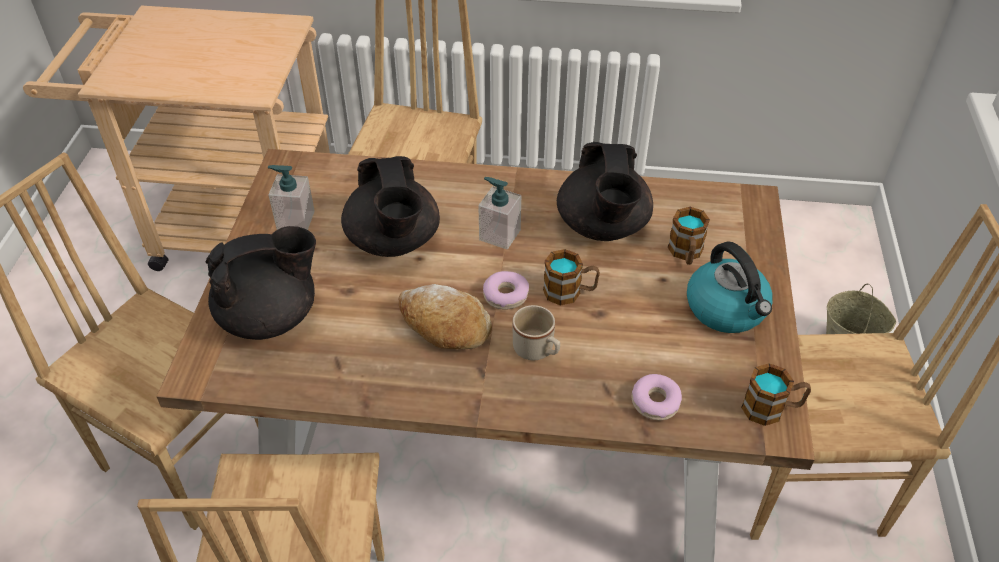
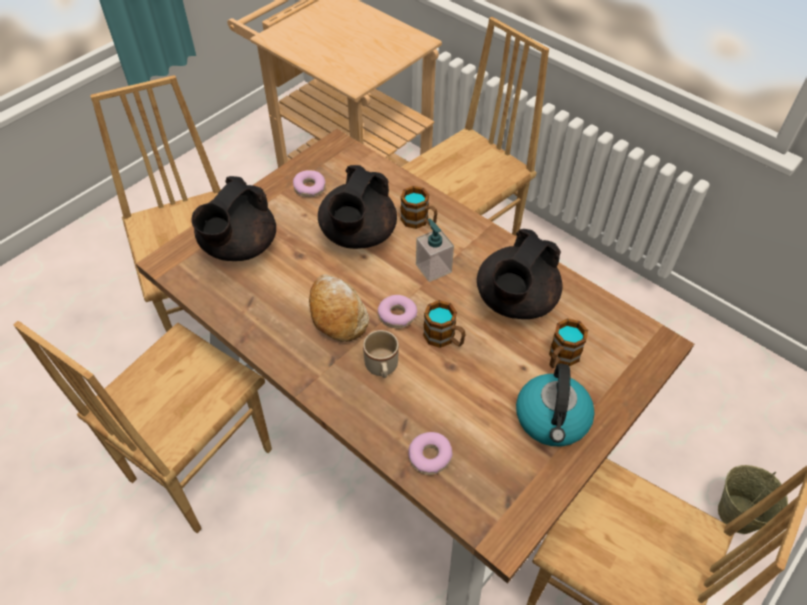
camera: 35 degrees right, 5 degrees up
black teapot [206,226,316,340] -> black teapot turned 105 degrees clockwise [191,176,276,261]
soap dispenser [267,165,315,230] -> donut [293,170,326,197]
mug [741,363,811,426] -> mug moved to [400,186,437,229]

